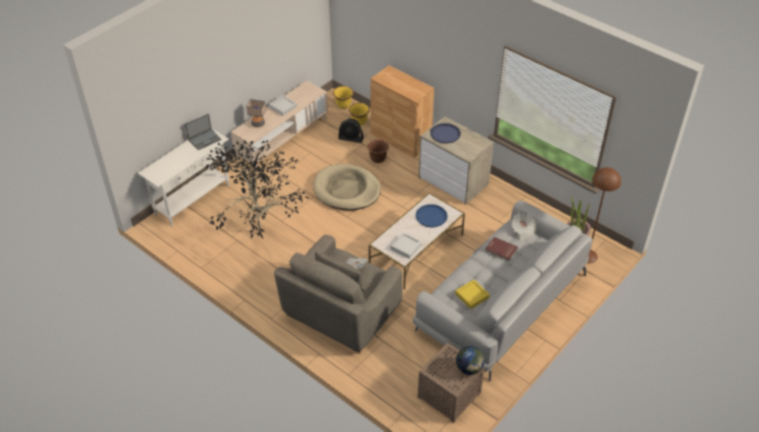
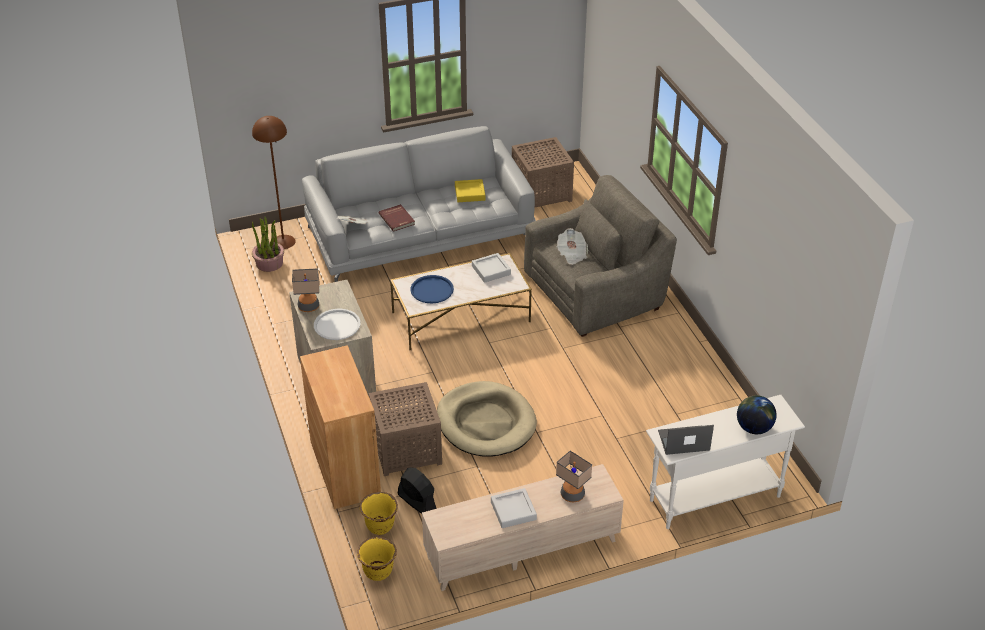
camera: 150 degrees left, 5 degrees down
potted plant [206,140,309,238] -> none
brown planter [367,139,389,163] -> brown side table [369,382,442,476]
blue tray [430,123,461,144] -> white tray [314,309,361,340]
globe [456,346,485,375] -> globe moved to [737,395,776,434]
none -> table lamp [292,268,319,312]

